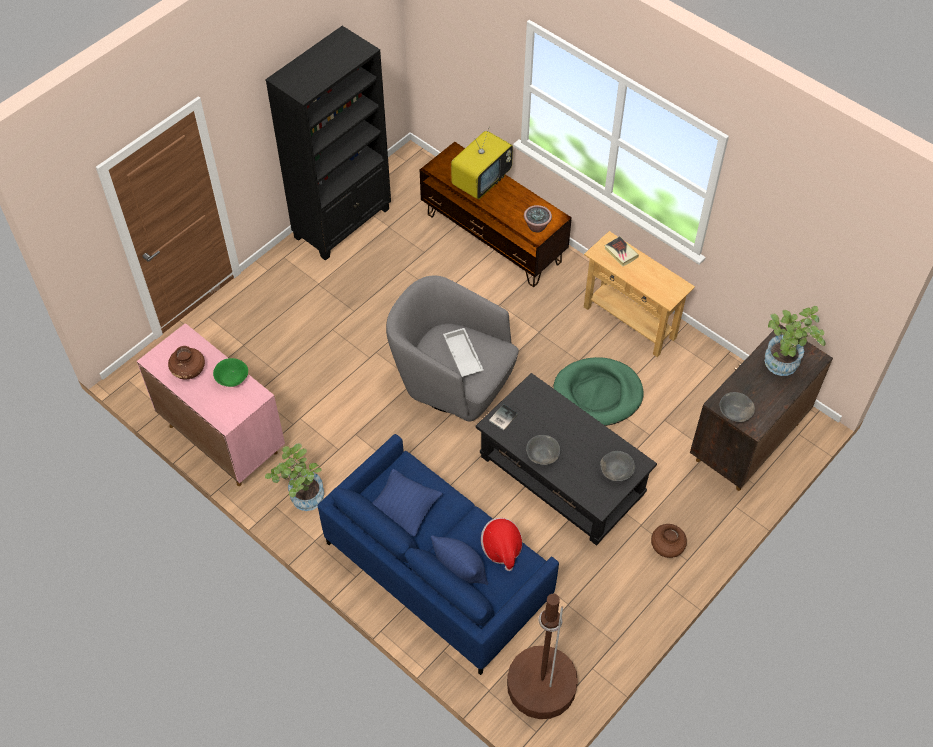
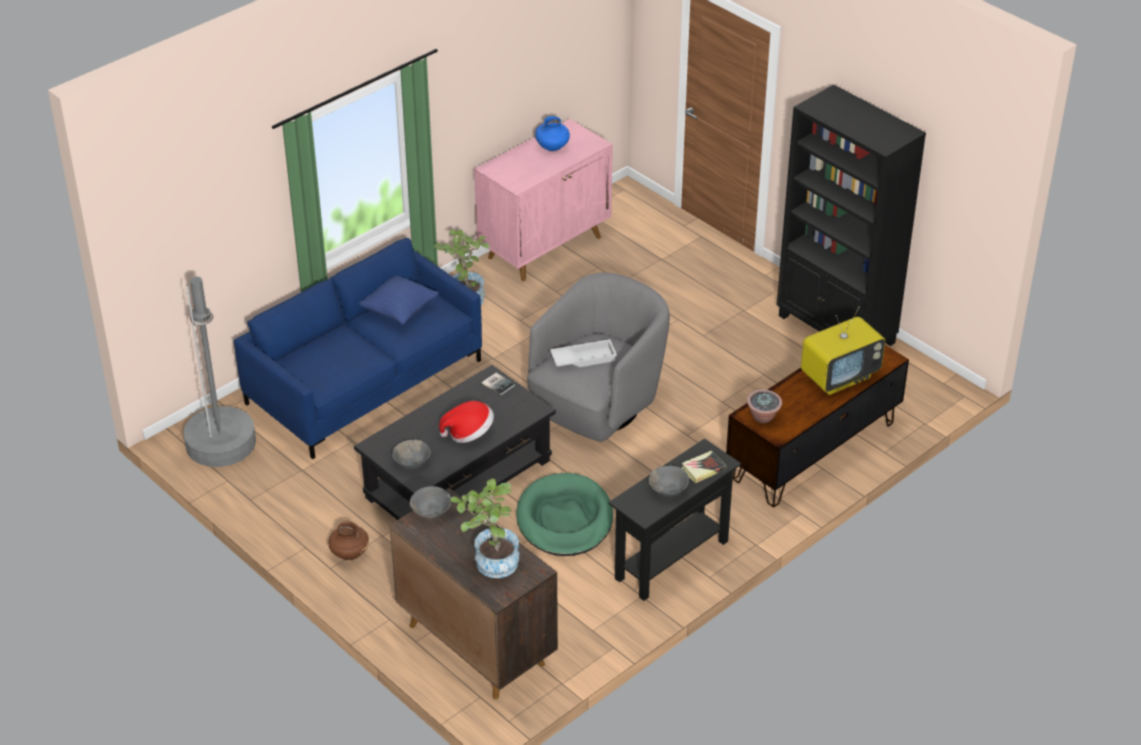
camera: 95 degrees right, 15 degrees down
brown vase [168,346,205,380] -> blue vase [535,116,570,151]
green bowl [213,358,248,387] -> none
blue pillow [431,535,489,585] -> none
television [451,126,513,199] -> television turned 75 degrees counterclockwise [801,307,885,395]
hat [481,518,522,571] -> hat moved to [439,401,494,443]
brown floor lamp [507,594,578,719] -> grey floor lamp [183,277,256,467]
grey bowl [526,435,560,465] -> grey bowl moved to [649,466,689,496]
beige console table [584,231,695,357] -> black console table [608,438,741,601]

